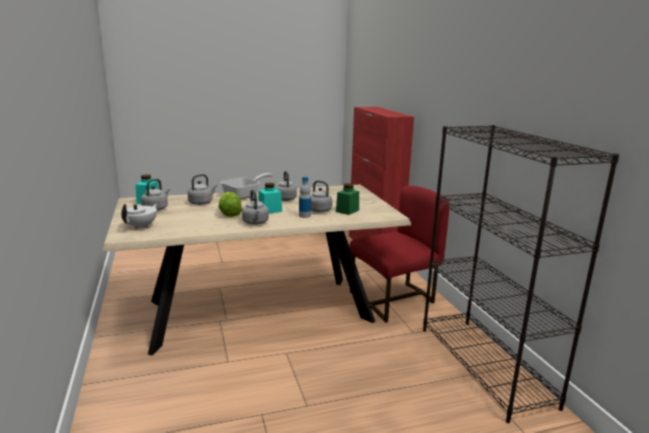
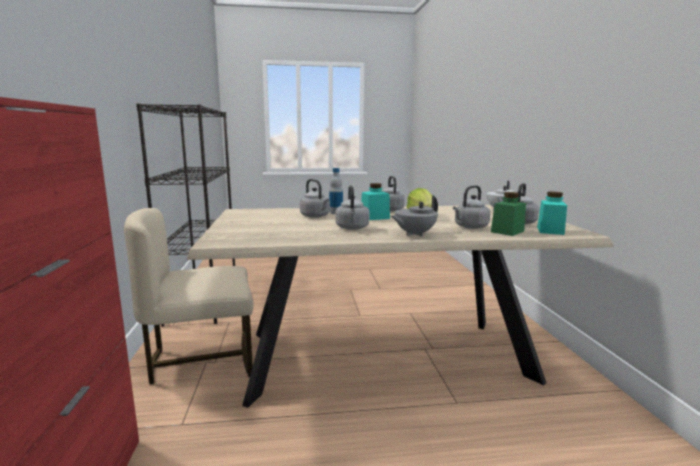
camera: 170 degrees left, 5 degrees down
frying pan [221,173,273,200] -> grey teapot [391,195,438,236]
green jar [336,183,359,215] -> green jar moved to [491,192,526,236]
red chair [350,186,450,323] -> beige chair [124,208,254,384]

